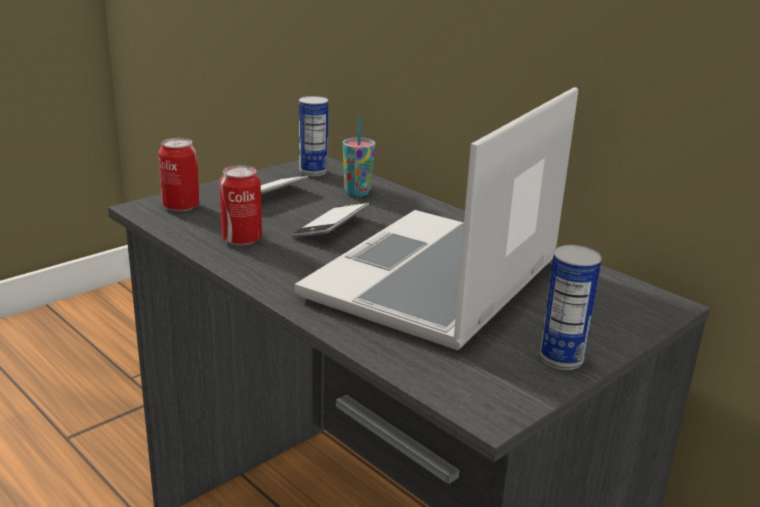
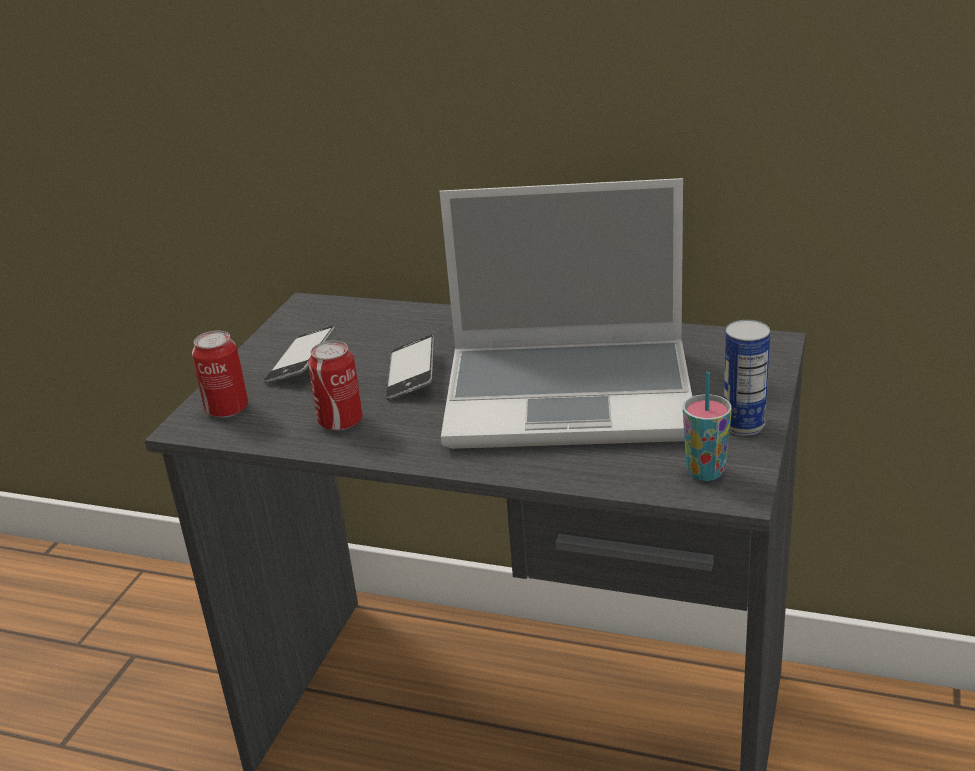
camera: 25 degrees left, 5 degrees up
laptop [295,87,578,350] -> laptop turned 90 degrees counterclockwise [439,178,692,449]
can [299,96,328,176] -> none
cup [343,116,375,197] -> cup moved to [683,372,732,481]

